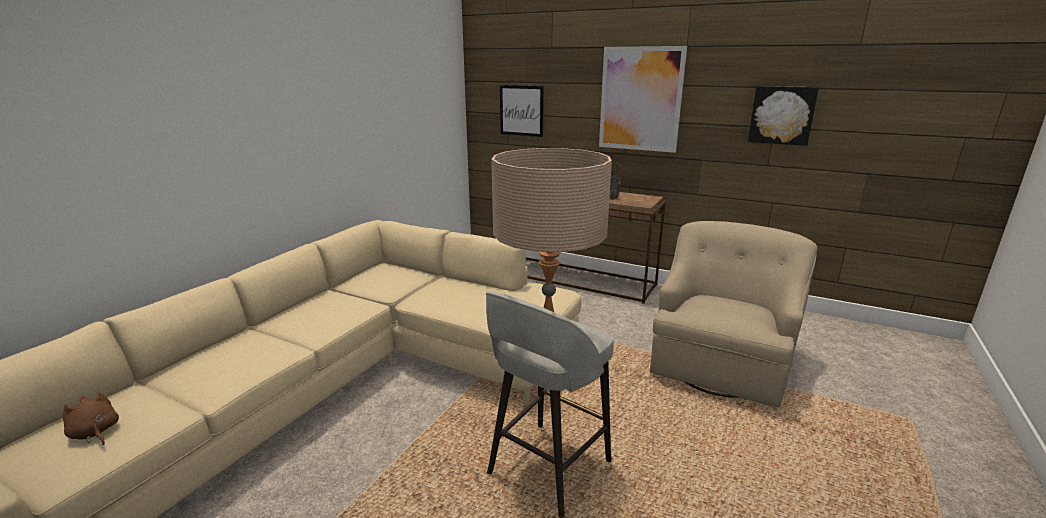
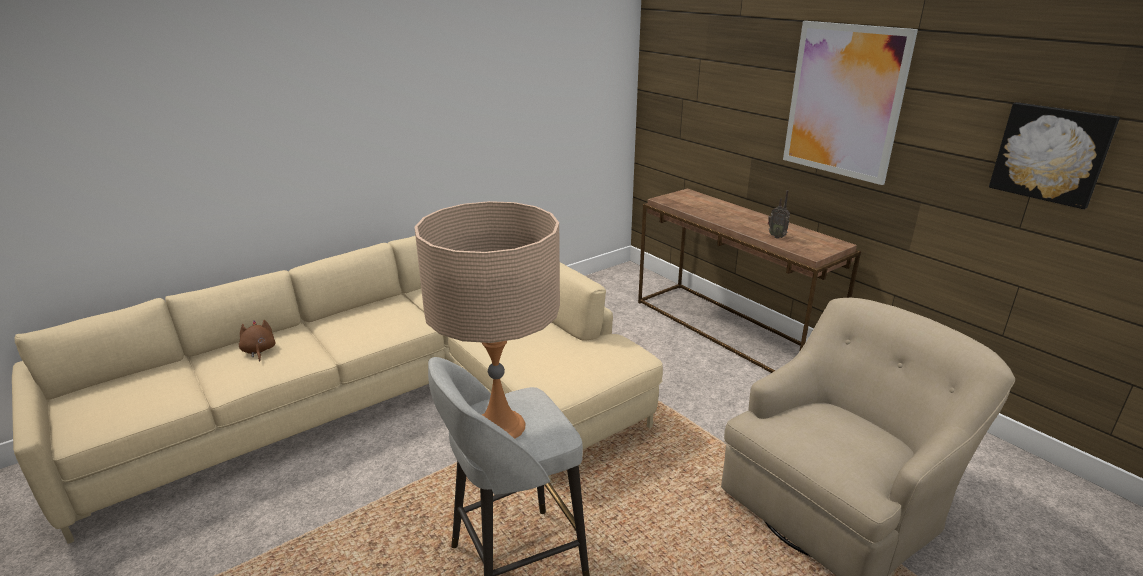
camera: 25 degrees right, 5 degrees up
brown plush toy [63,392,119,445] -> brown plush toy moved to [239,320,275,362]
picture [500,85,544,137] -> none

